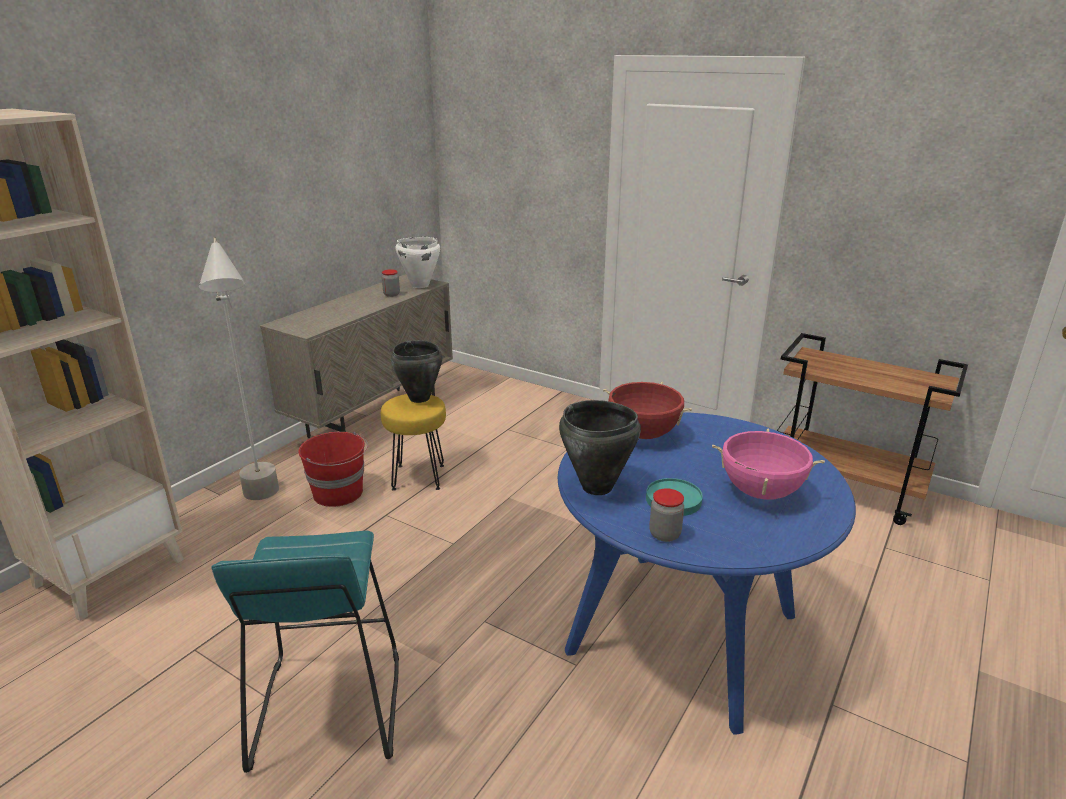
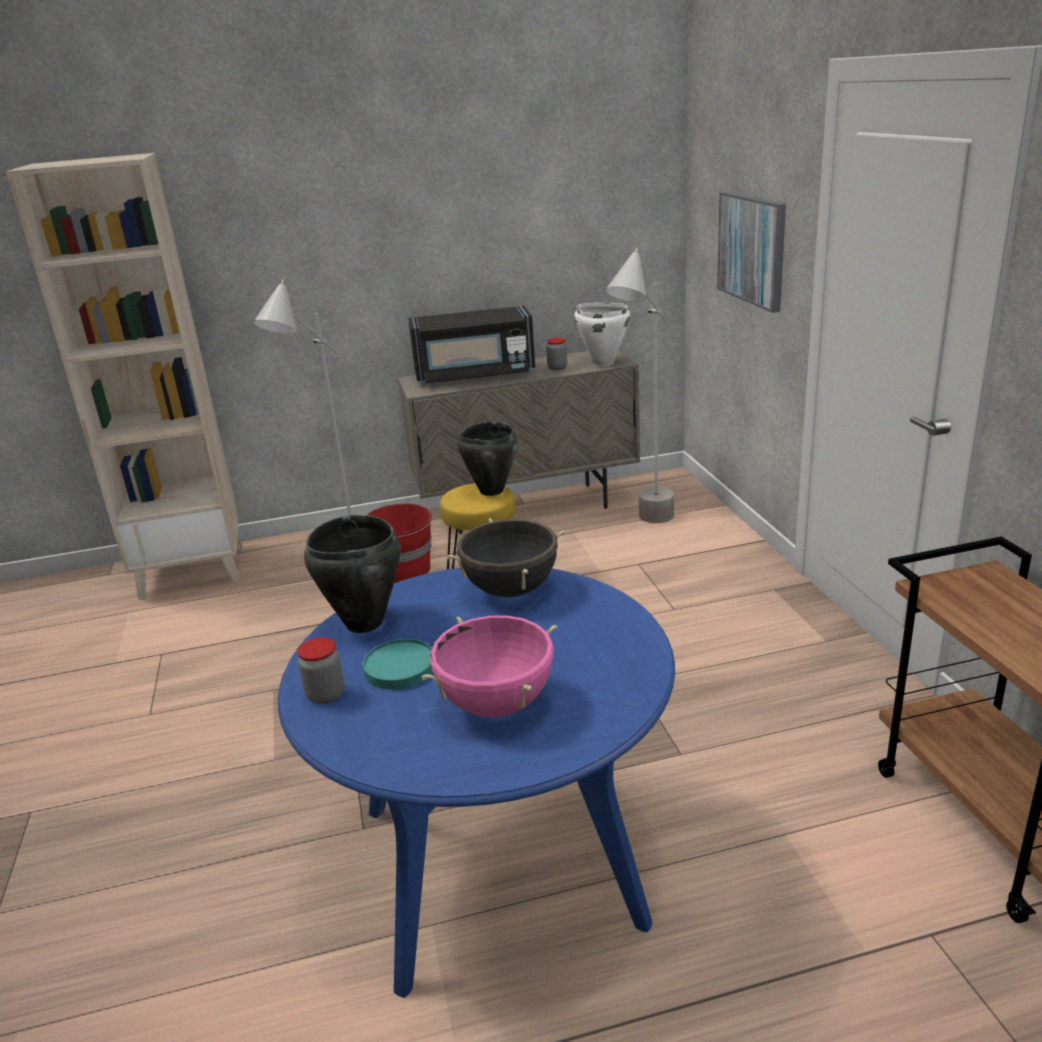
camera: 45 degrees right, 0 degrees up
turquoise stool [212,530,399,773] -> none
red cooking pot [603,382,692,439] -> black cooking pot [446,518,566,597]
none -> black microwave [408,306,536,384]
none -> grey floor lamp [606,248,674,523]
none -> picture [717,192,786,313]

